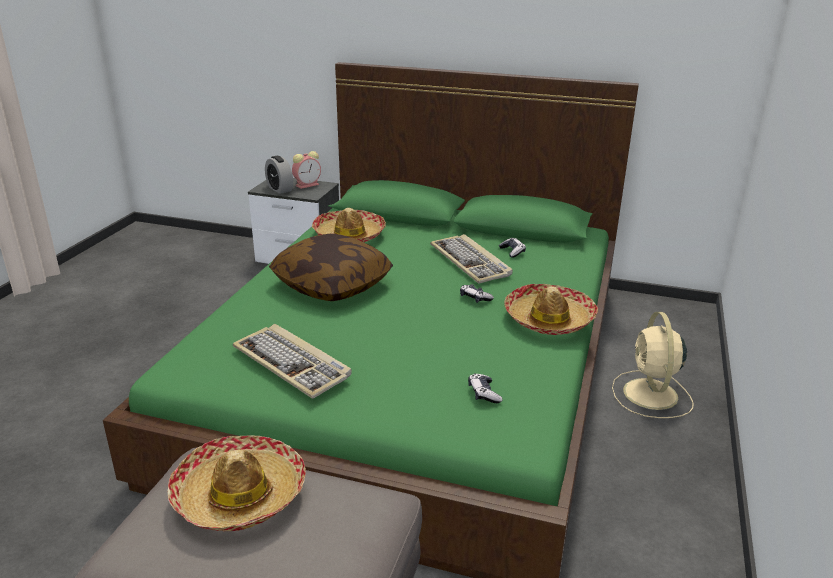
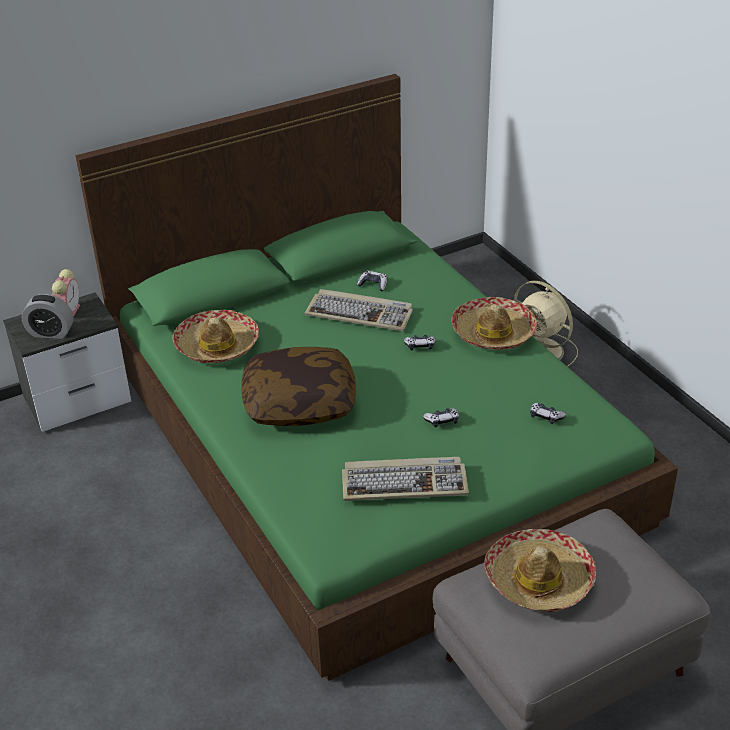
camera: 45 degrees left, 10 degrees up
none -> game controller [423,408,459,428]

